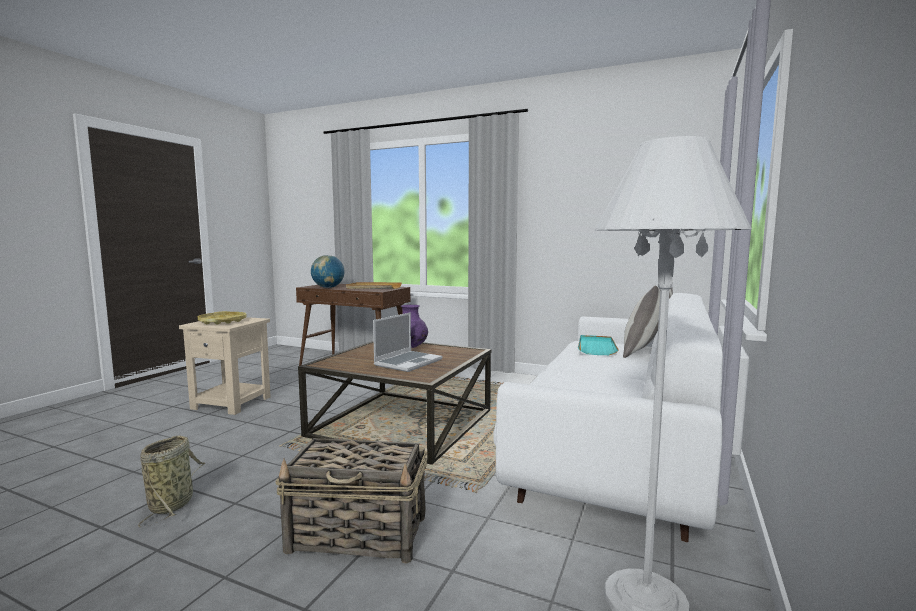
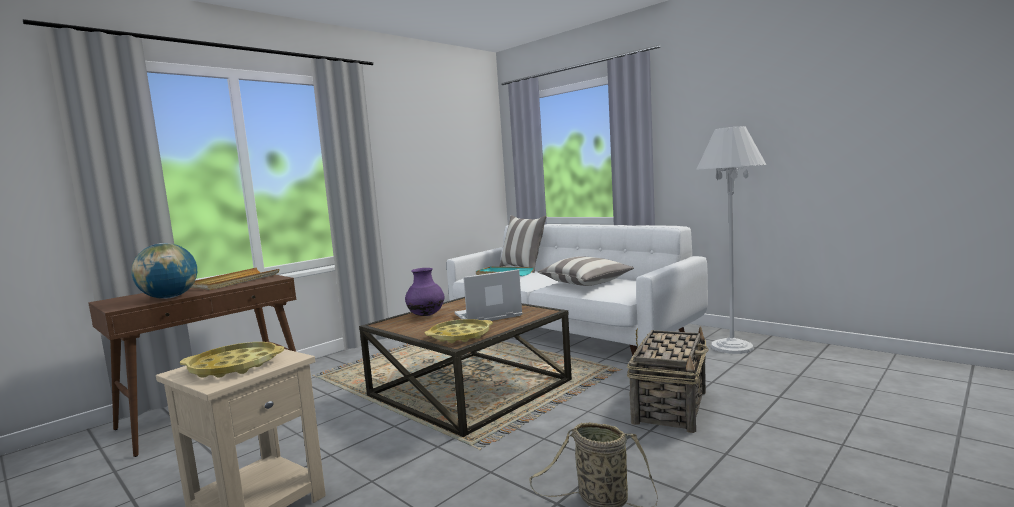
camera: 70 degrees left, 0 degrees up
laptop [373,312,443,372] -> laptop turned 75 degrees counterclockwise [454,269,523,321]
none -> yellow tray [425,319,493,343]
none -> pillow [537,256,634,286]

